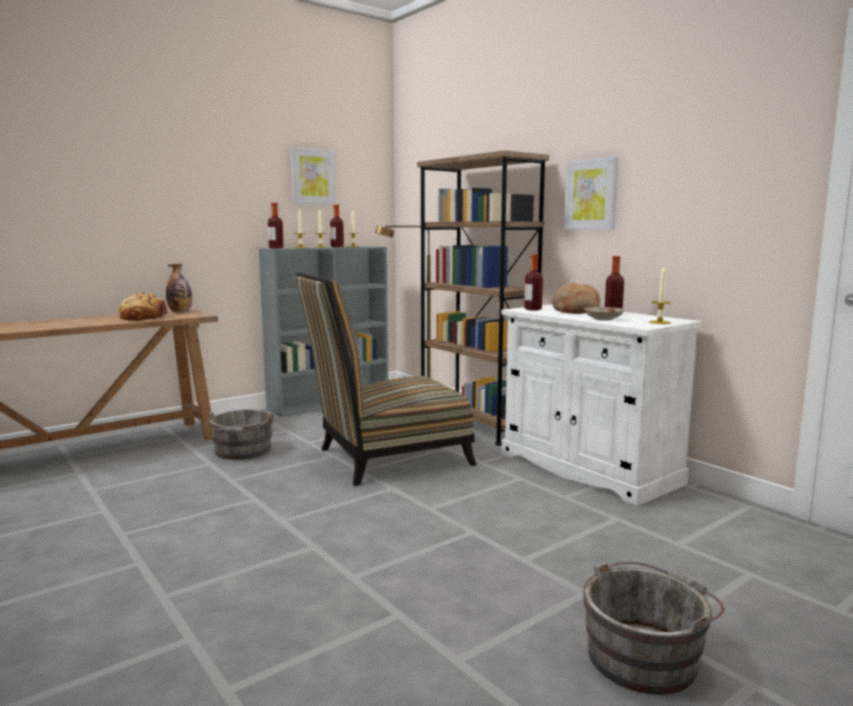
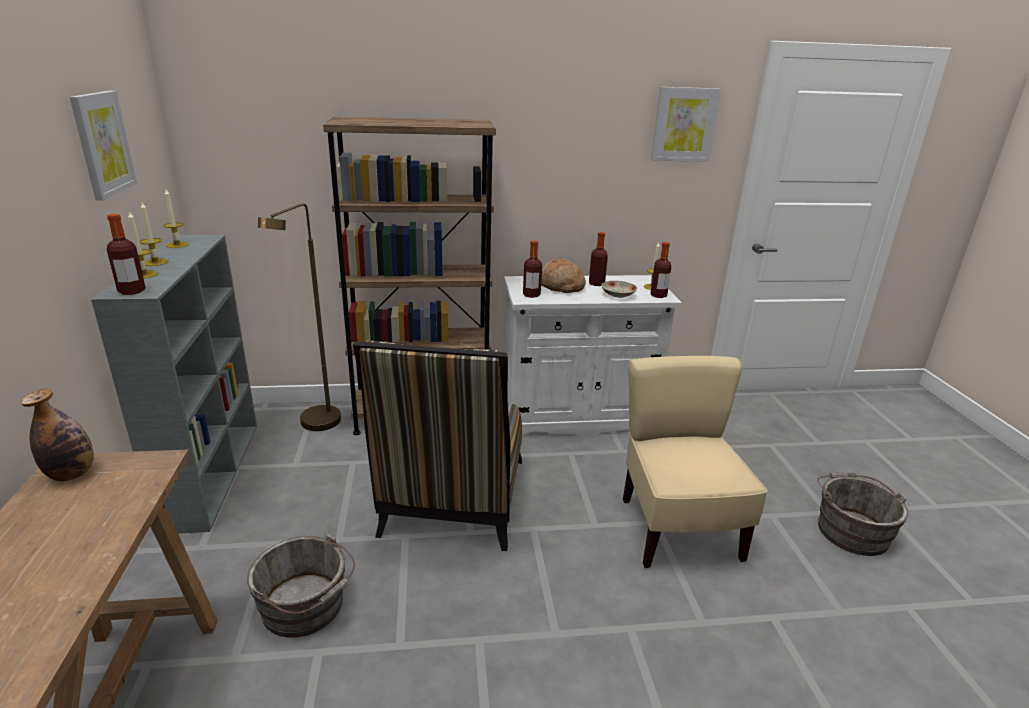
camera: 60 degrees left, 15 degrees up
bread [118,292,171,321] -> none
bottle [330,205,344,247] -> bottle moved to [651,242,671,298]
picture [564,157,619,230] -> picture moved to [651,87,721,162]
none -> beige chair [623,356,768,568]

